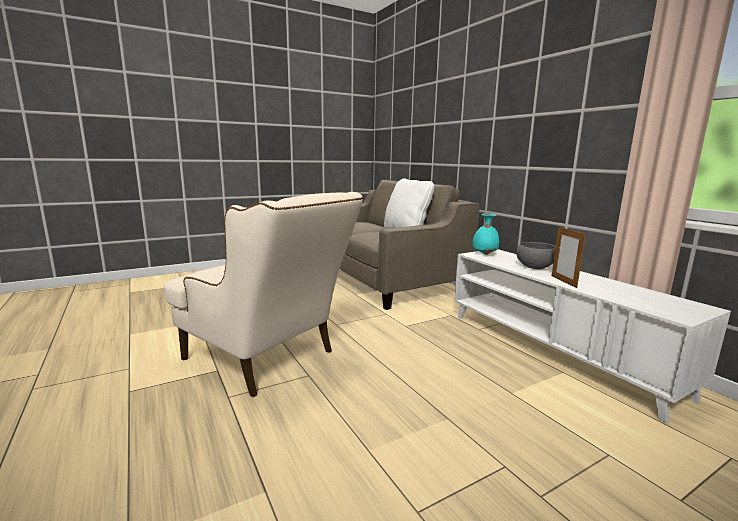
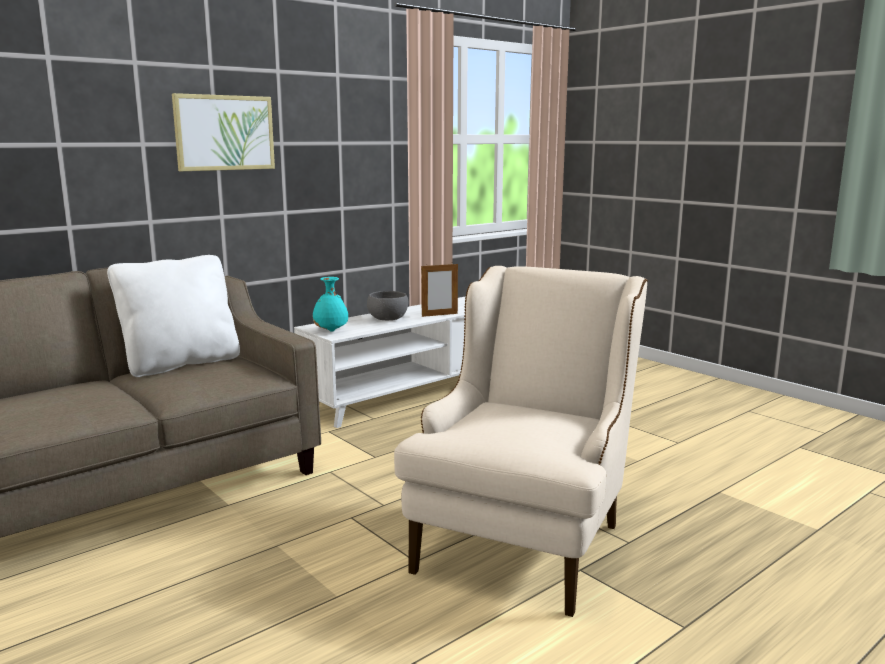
camera: 100 degrees left, 0 degrees up
none -> picture [172,93,275,171]

